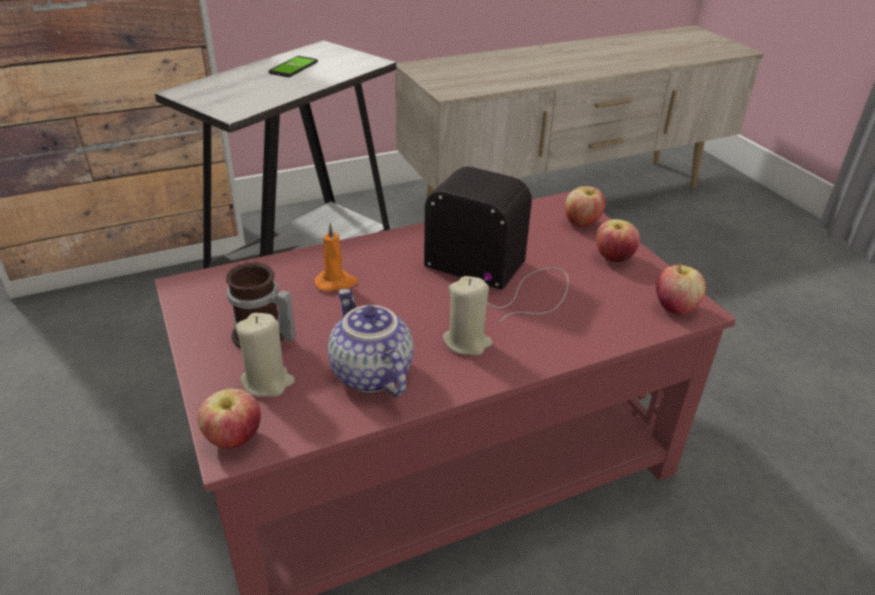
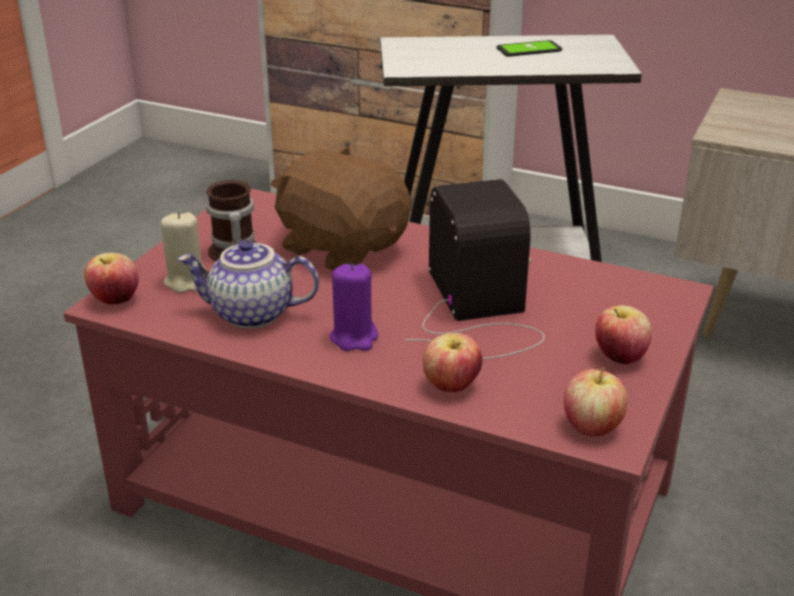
camera: 50 degrees right, 5 degrees down
orange candle [315,223,358,291] -> brown plush toy [271,145,411,271]
teapot [328,289,414,397] -> teapot turned 105 degrees counterclockwise [178,240,319,329]
beige candle [443,276,492,356] -> purple candle [329,263,378,351]
apple [565,186,606,227] -> apple moved to [423,333,482,392]

